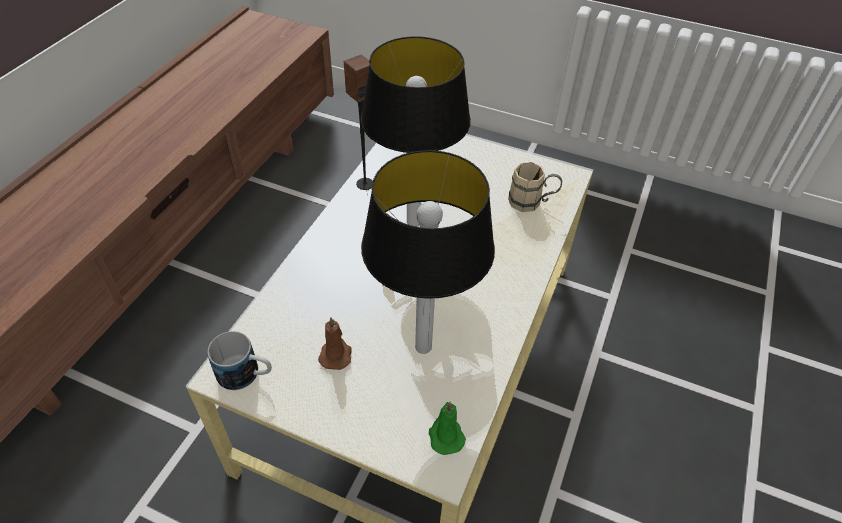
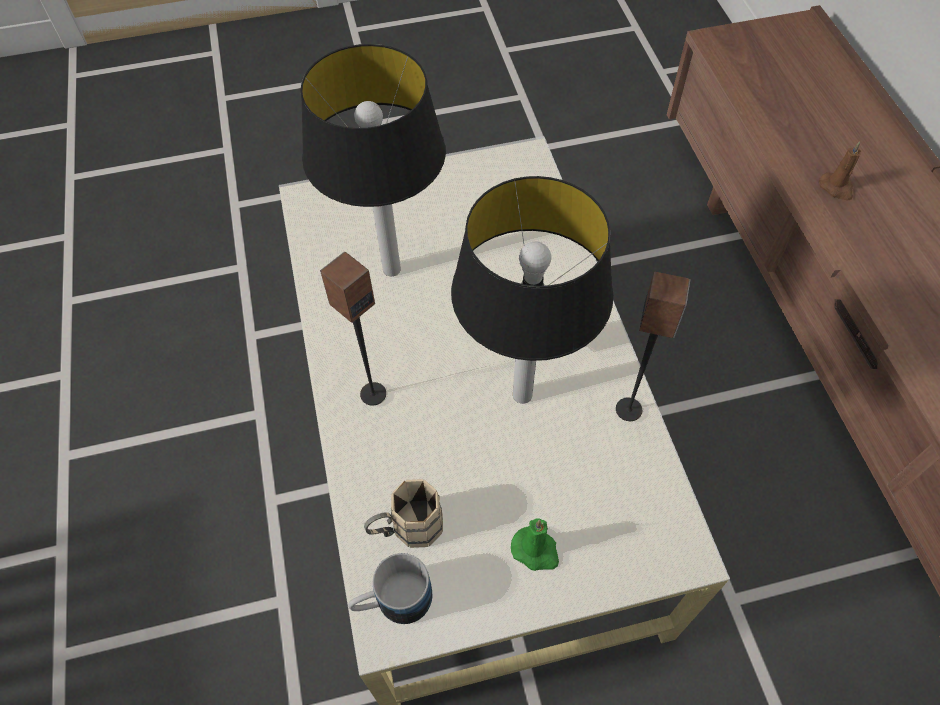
camera: 145 degrees right, 10 degrees up
mug [208,331,272,390] -> mug moved to [348,553,433,624]
brown candle [318,317,352,370] -> brown candle moved to [819,142,861,201]
green candle [429,402,466,455] -> green candle moved to [511,518,559,571]
none -> speaker [320,251,386,406]

